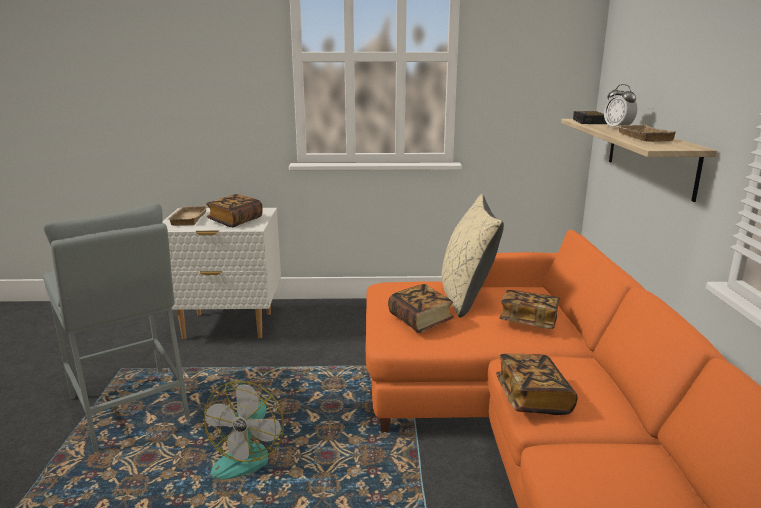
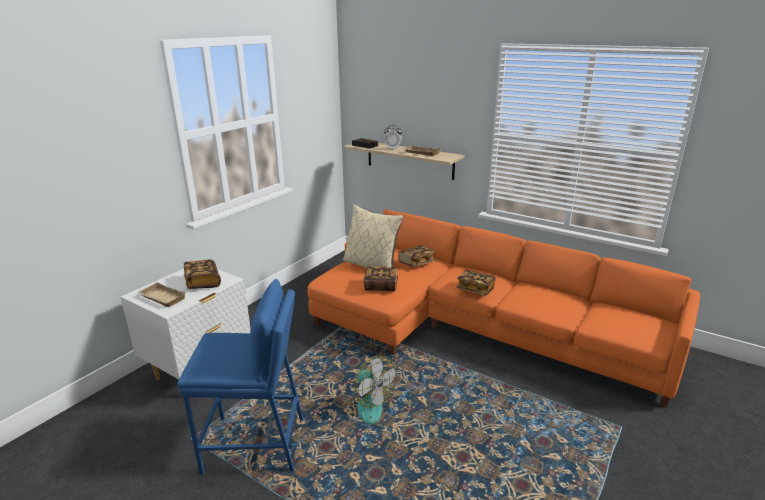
camera: 55 degrees left, 5 degrees up
grey stool [43,204,190,452] -> blue stool [177,279,304,475]

